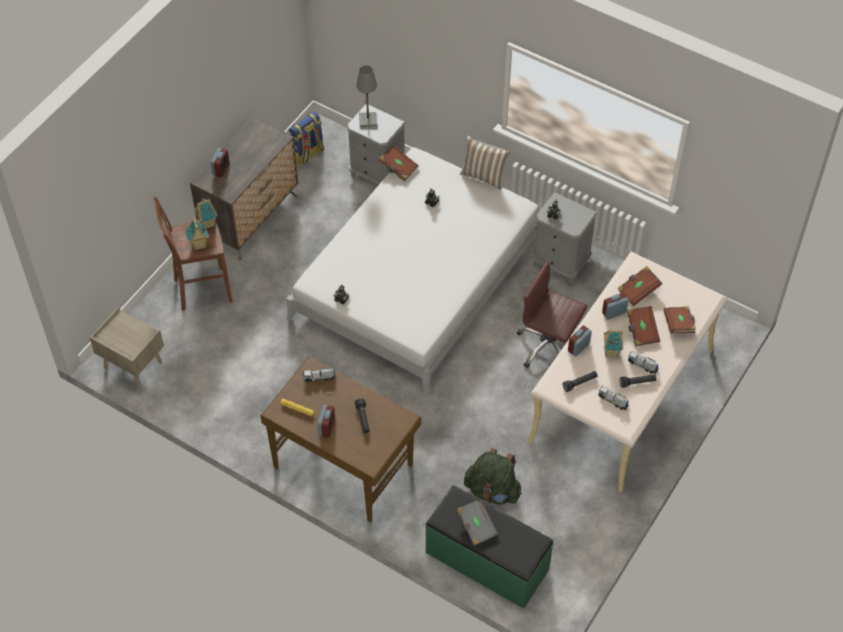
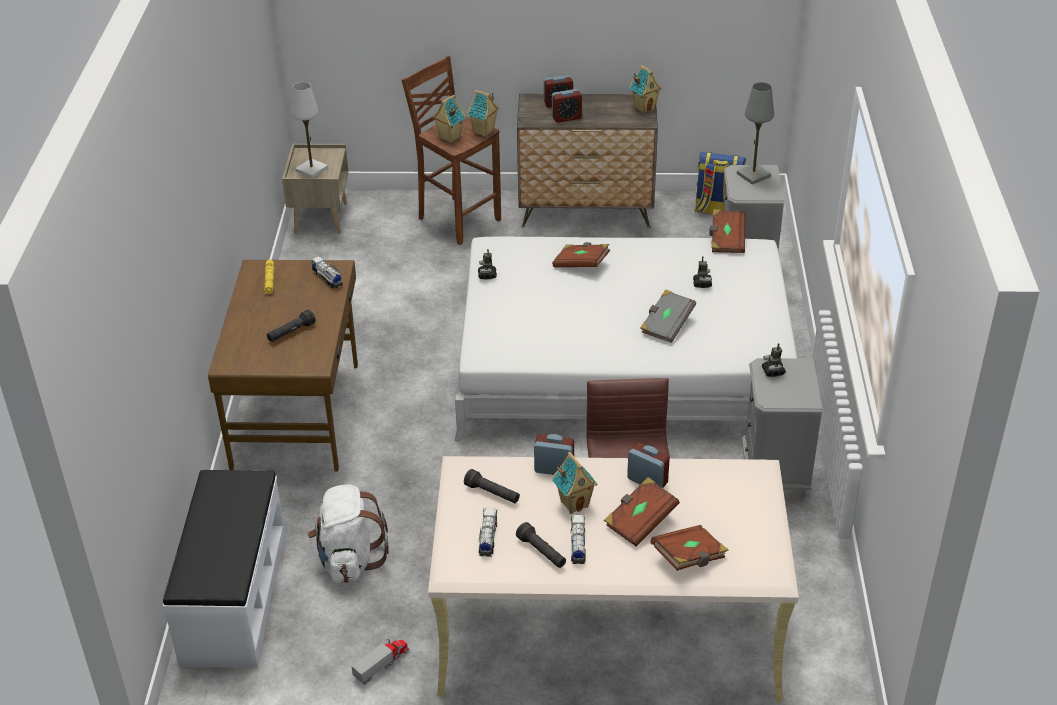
camera: 60 degrees right, 15 degrees down
alarm clock [317,405,335,438] -> alarm clock moved to [552,89,582,123]
green bench [426,485,554,609] -> white bench [163,470,286,668]
grey book [457,499,498,545] -> grey book moved to [640,289,696,343]
pillow [460,135,510,190] -> none
green backpack [464,448,522,505] -> white backpack [308,485,388,583]
brown book [618,266,662,306] -> brown book moved to [552,242,610,267]
none -> white table lamp [291,82,328,178]
none -> toy truck [352,639,410,685]
none -> toy house [629,65,662,113]

